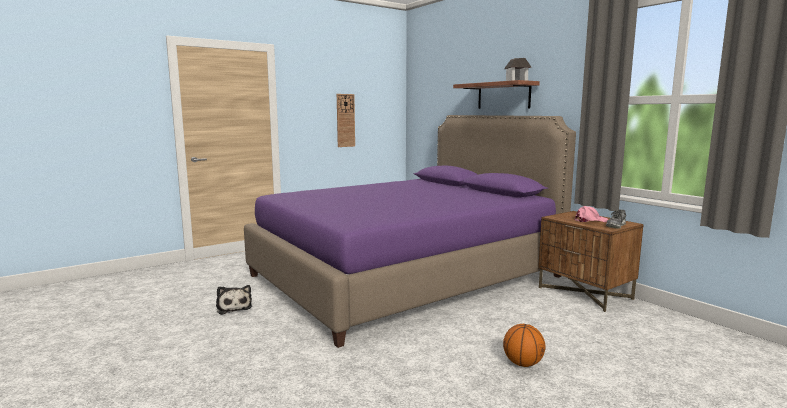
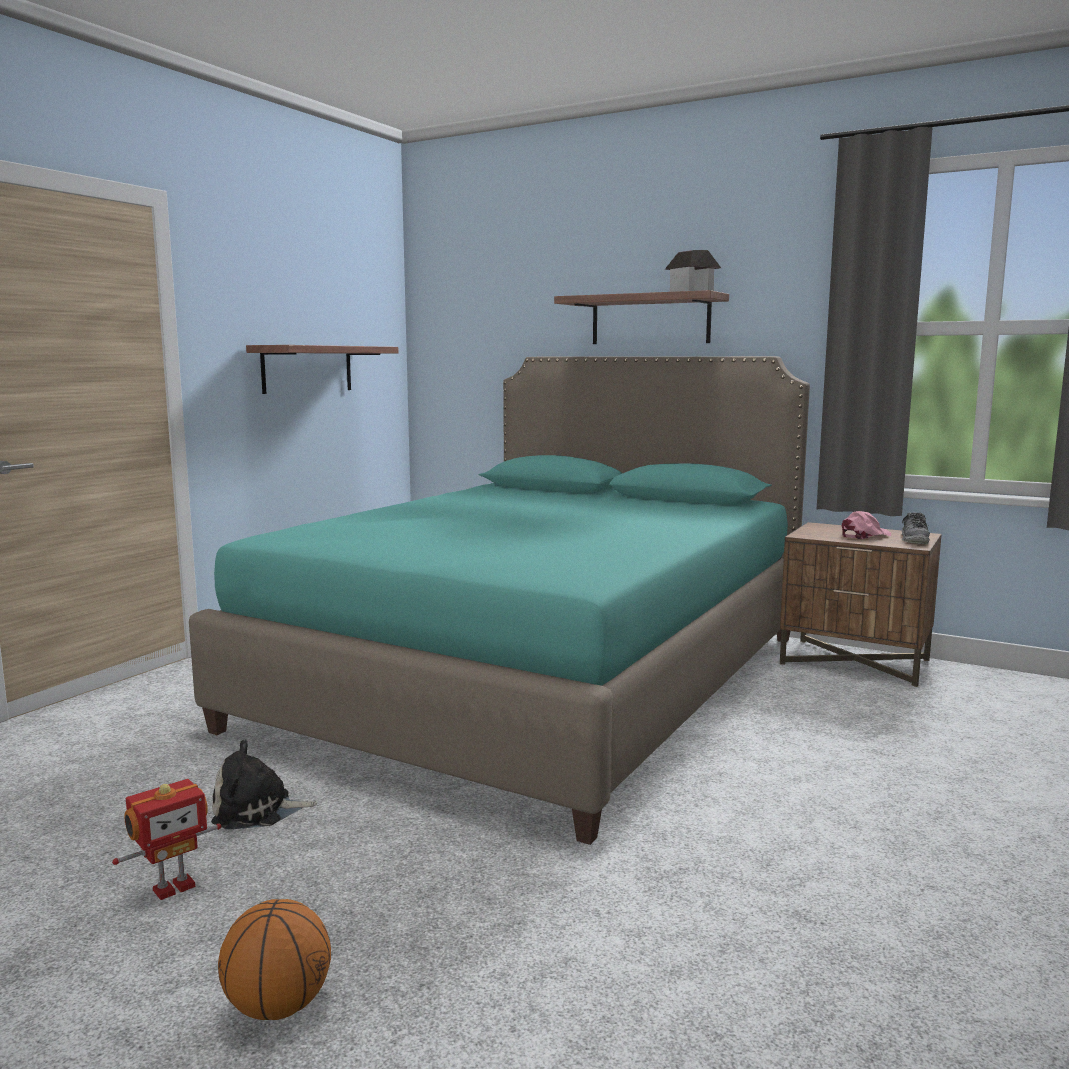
camera: 25 degrees left, 0 degrees up
plush toy [216,285,252,315] -> plush toy turned 135 degrees clockwise [211,739,317,829]
purple bed [244,115,576,348] -> turquoise bed [189,356,810,845]
wall clock [337,94,355,147] -> shelf [246,345,398,394]
basketball [503,324,545,367] -> basketball moved to [218,899,331,1020]
none -> toy robot [112,779,221,900]

